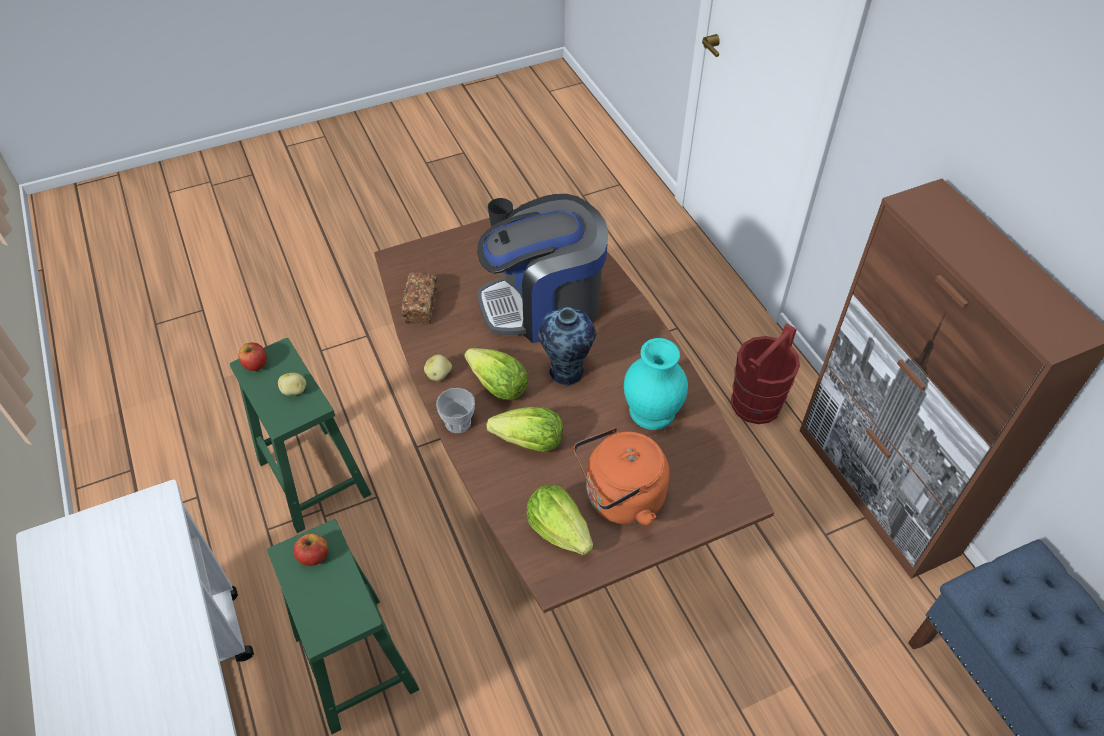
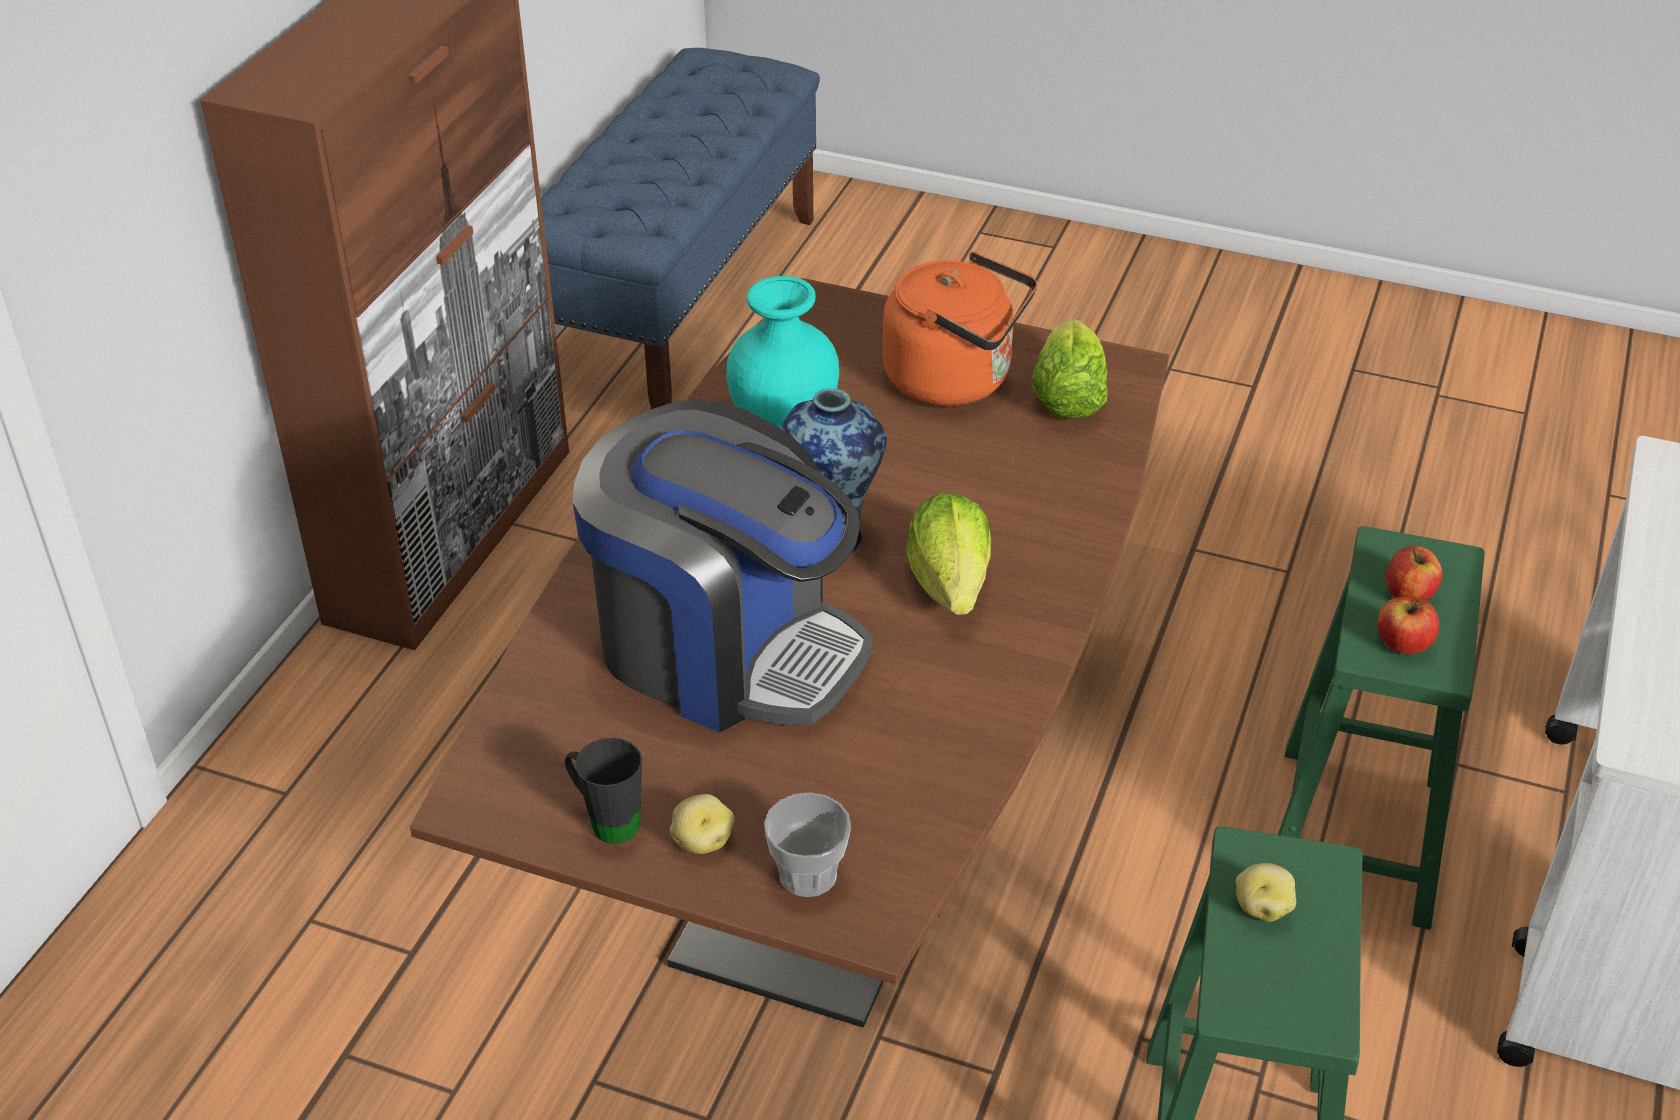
camera: 135 degrees left, 10 degrees down
apple [238,342,267,371] -> apple moved to [1386,546,1443,601]
bread [401,271,438,325] -> none
potato [424,354,452,381] -> potato moved to [670,794,735,854]
cup [436,388,475,433] -> cup moved to [764,792,851,897]
lettuce [486,407,563,452] -> none
red bucket [731,323,800,424] -> none

